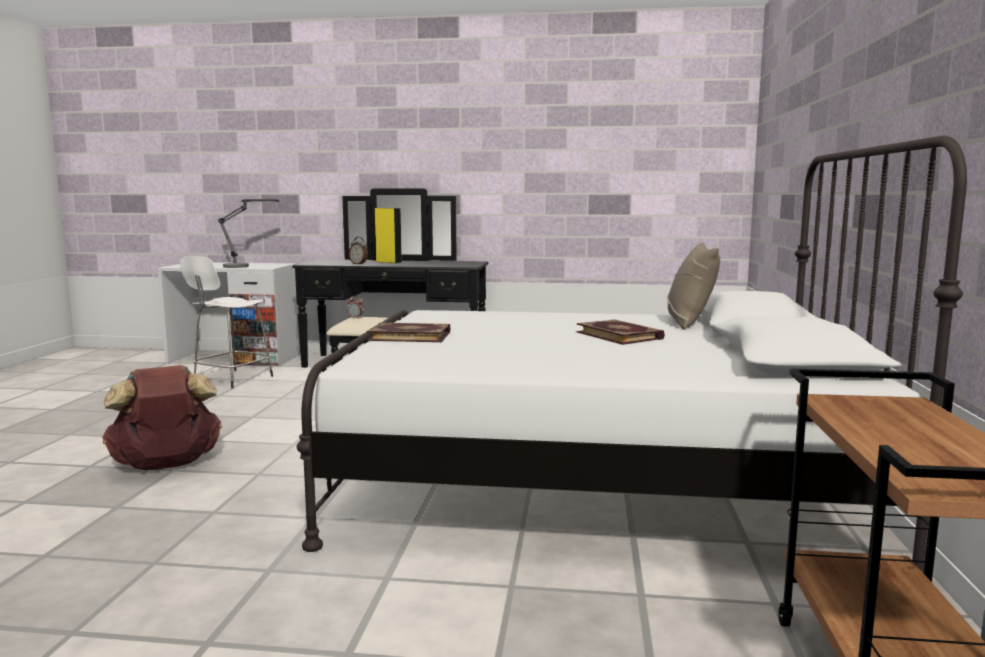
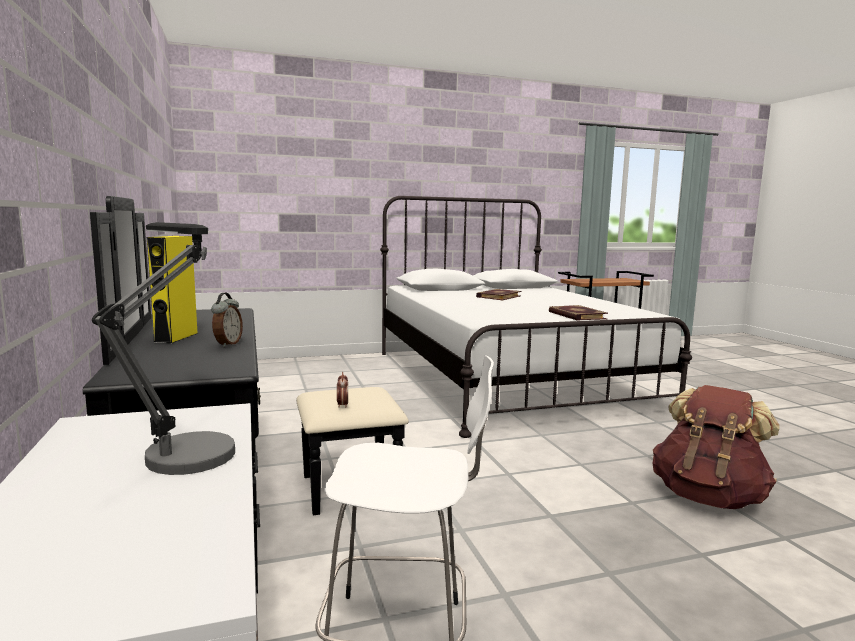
camera: 115 degrees left, 0 degrees up
beige pillow [667,242,720,330] -> none

